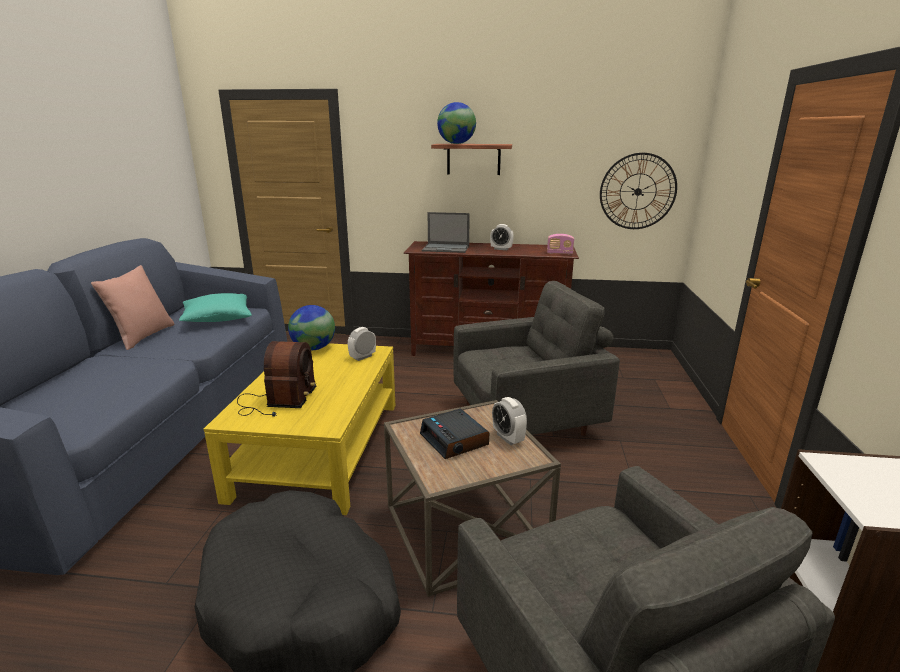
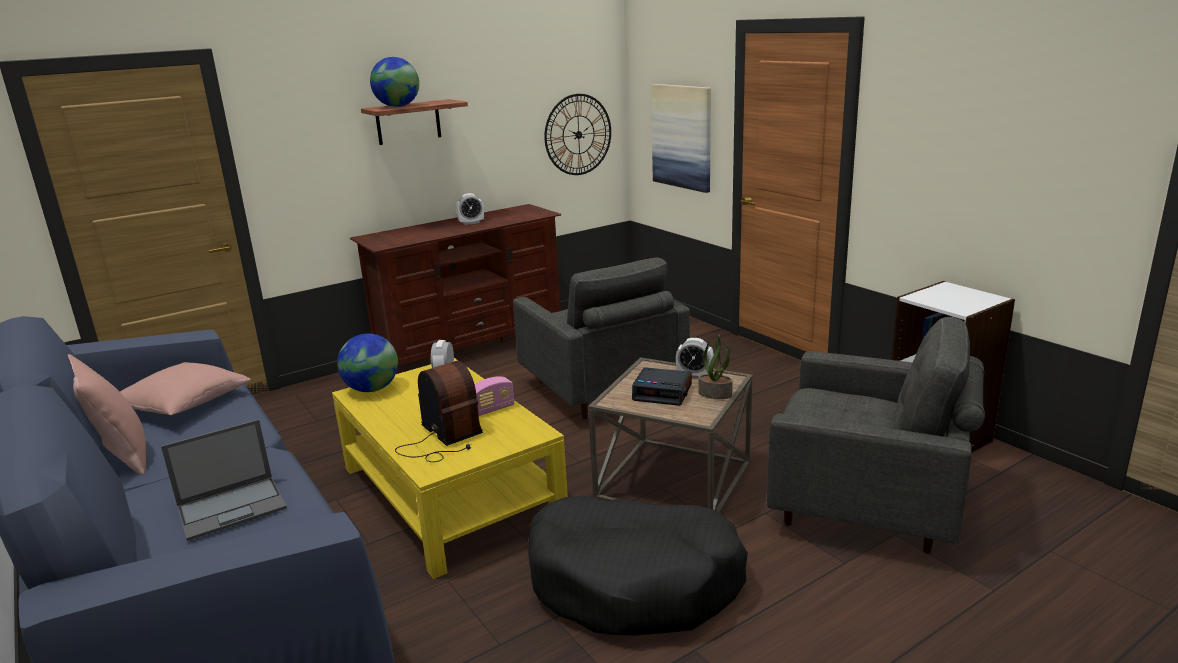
camera: 40 degrees left, 0 degrees up
turquoise pillow [179,293,252,322] -> pink pillow [120,362,251,415]
laptop [422,212,470,253] -> laptop moved to [161,419,287,541]
grey armchair [454,281,620,436] -> grey armchair turned 120 degrees clockwise [513,257,690,419]
radio [547,234,574,254] -> radio moved to [475,377,514,416]
none -> picture [651,84,711,193]
none -> potted plant [698,334,733,399]

